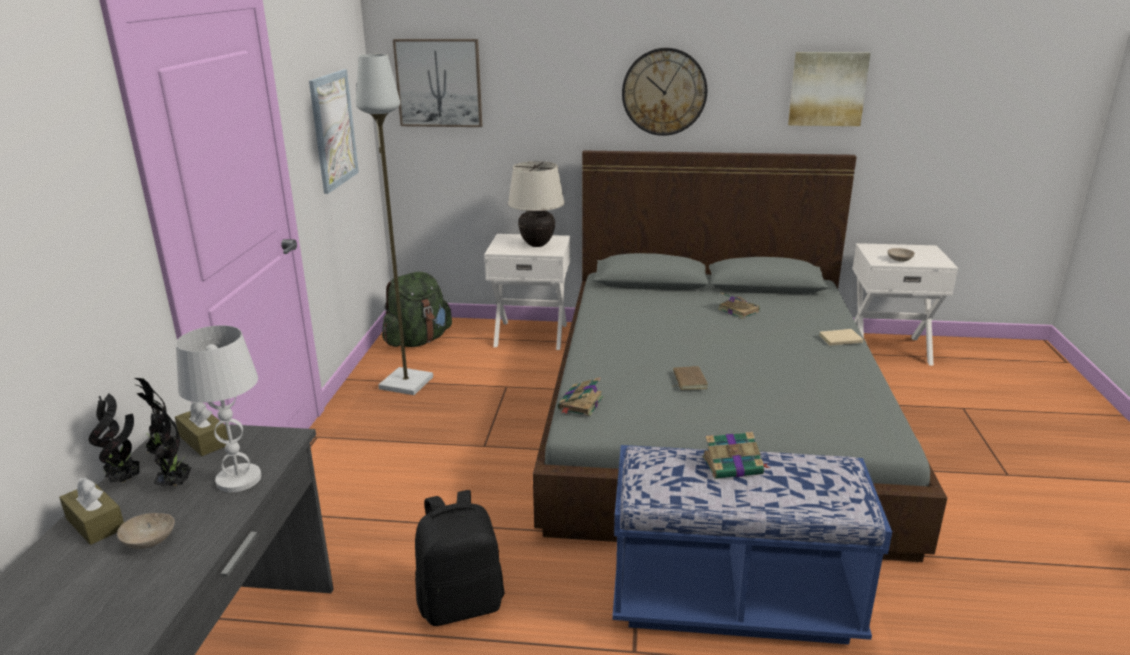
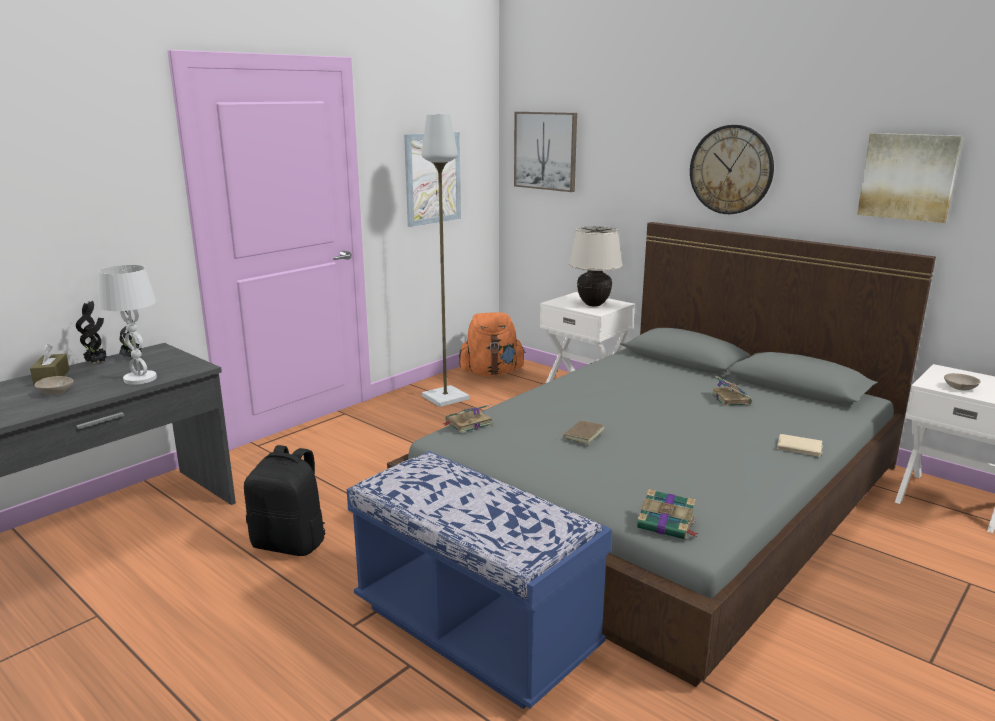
camera: 35 degrees right, 5 degrees down
potted plant [145,399,191,487] -> none
brown tissue box [175,402,229,456] -> none
green backpack [382,272,452,347] -> orange backpack [459,313,526,376]
book [703,432,770,479] -> book moved to [637,489,699,540]

